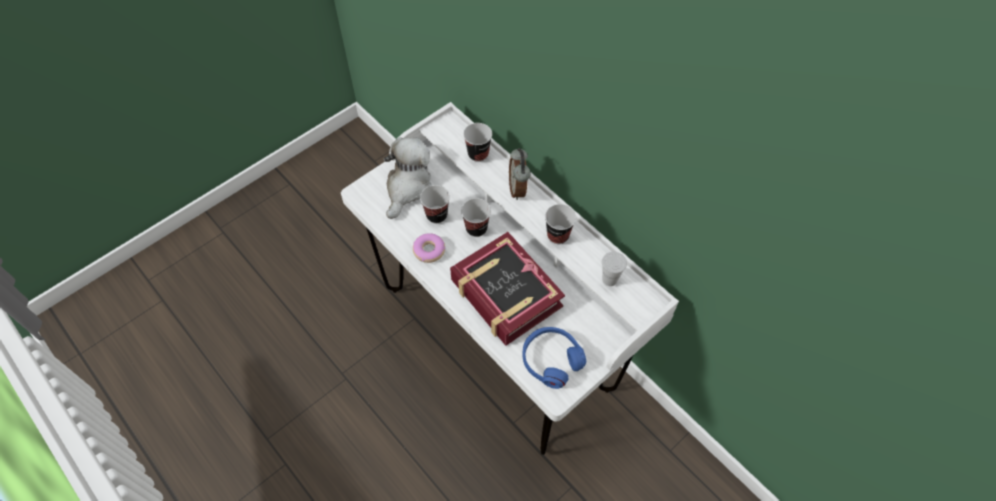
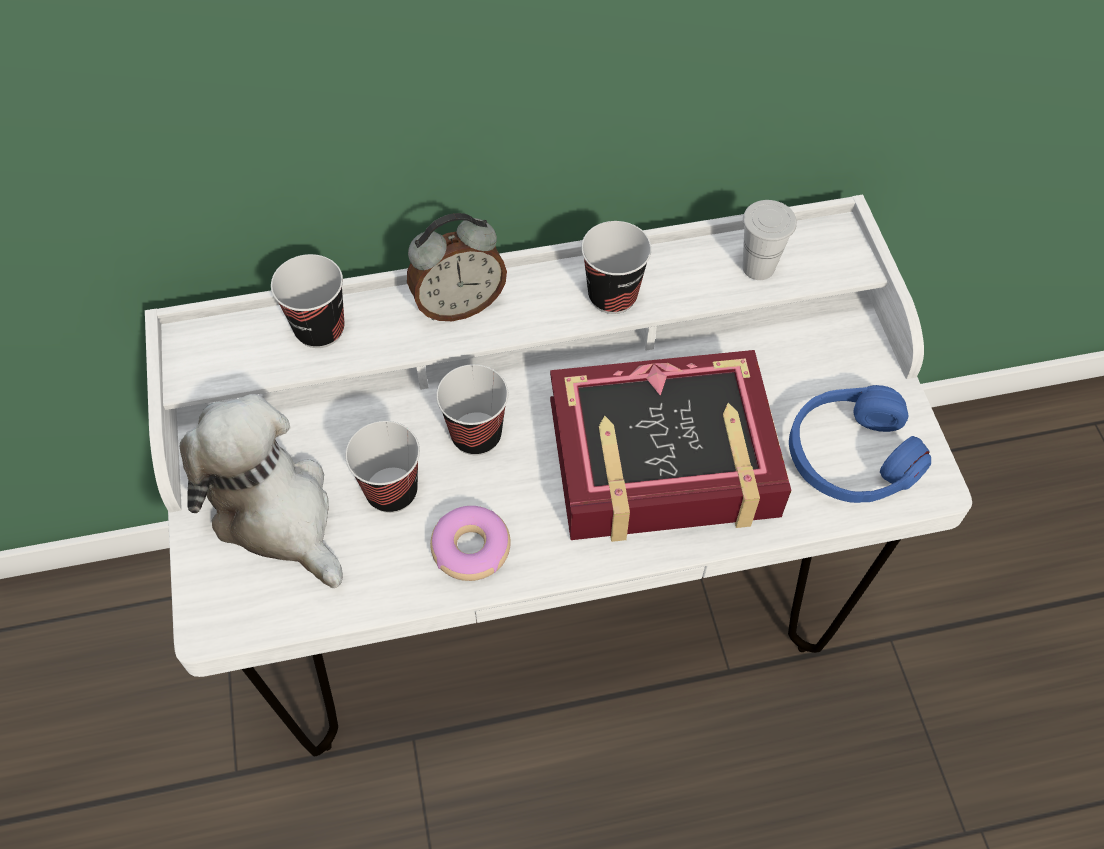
camera: 60 degrees left, 0 degrees up
alarm clock [509,148,531,200] -> alarm clock turned 45 degrees counterclockwise [407,213,507,321]

